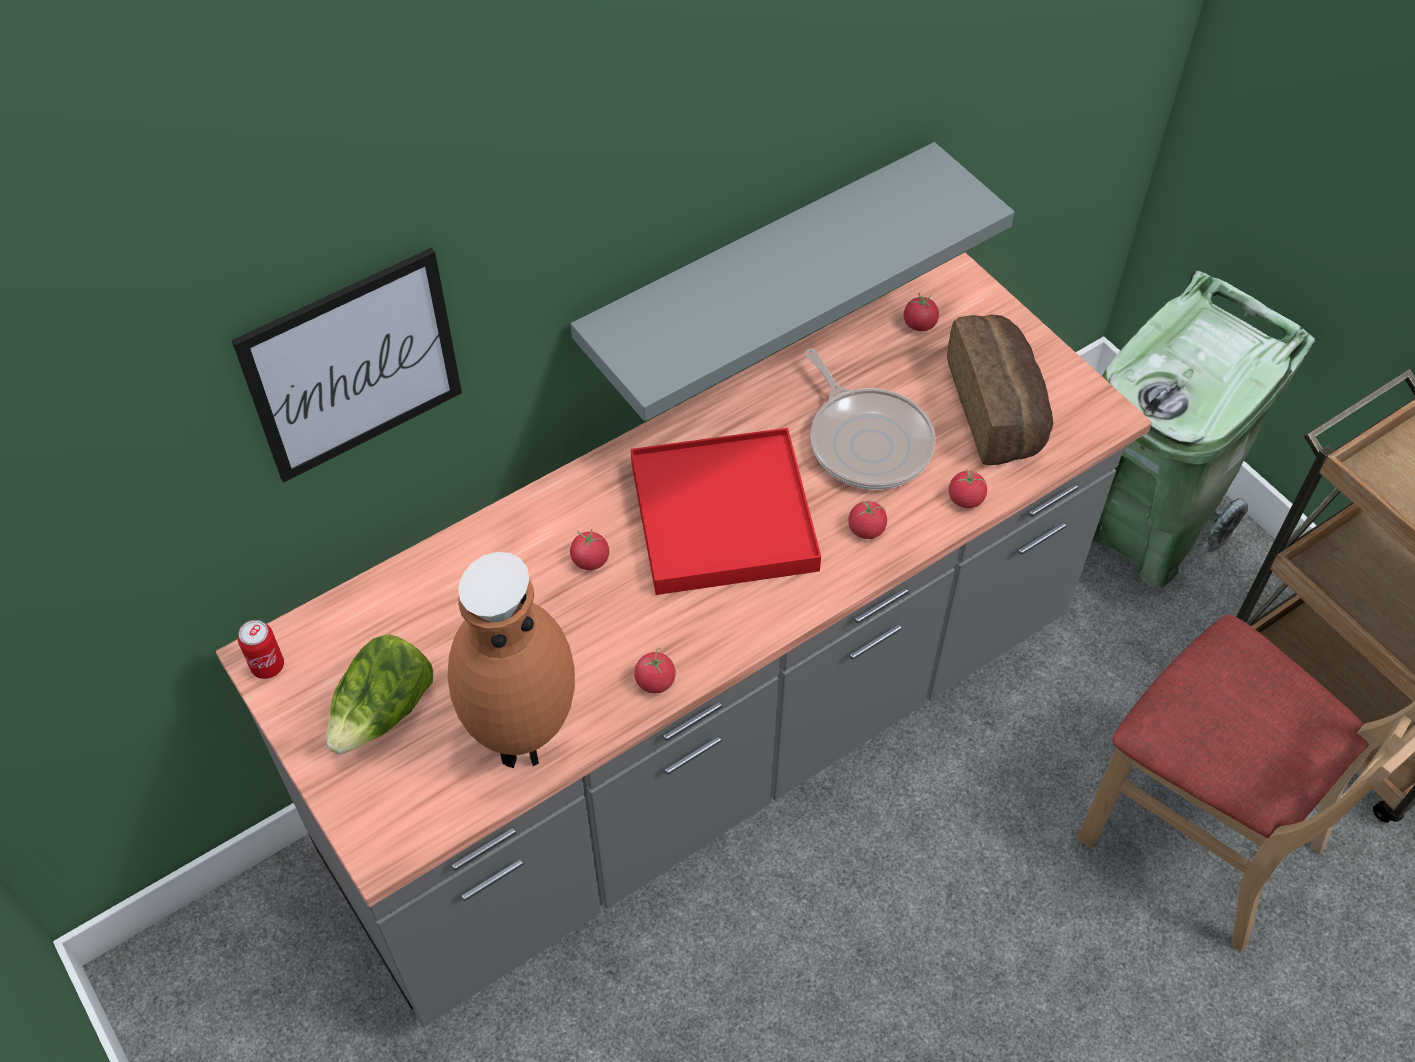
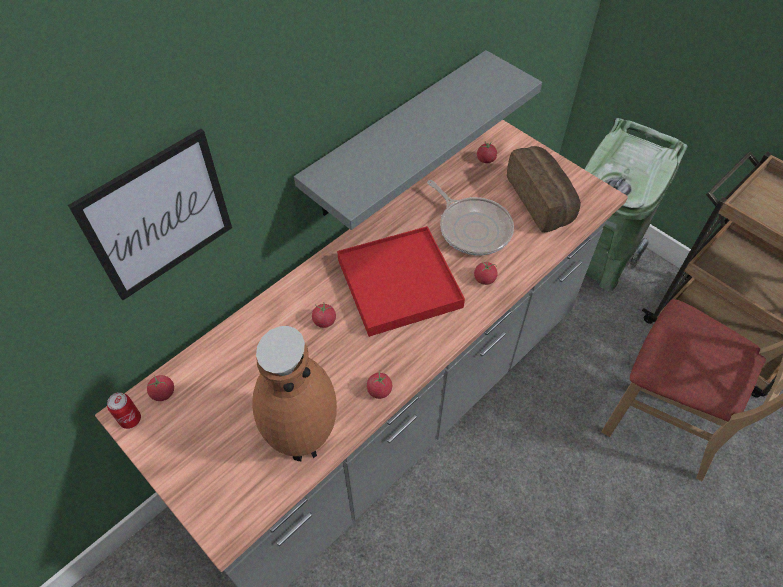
camera: 10 degrees left, 0 degrees up
lettuce [326,634,433,755] -> none
tomato [949,469,987,508] -> tomato moved to [147,375,174,401]

